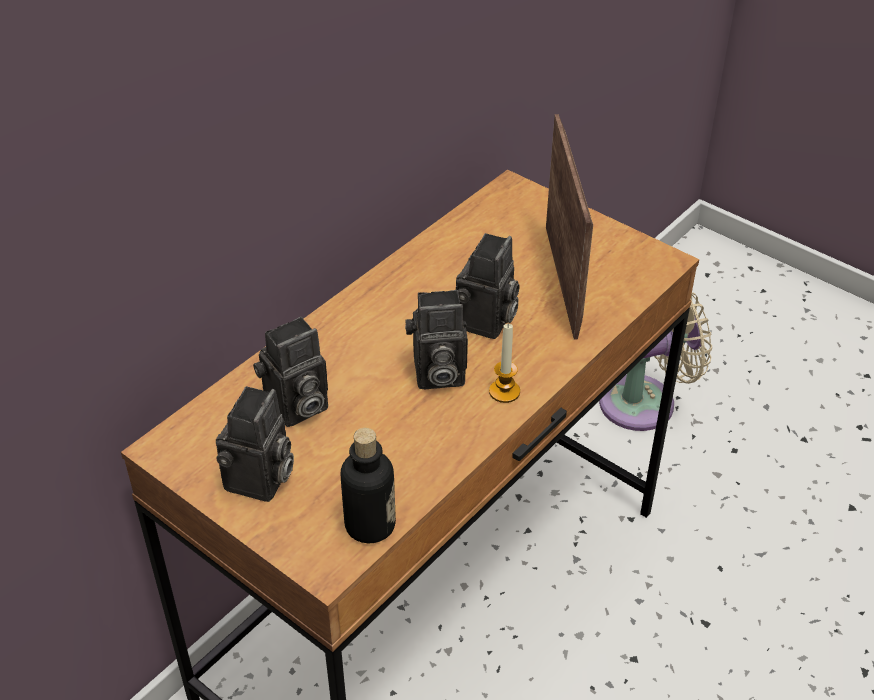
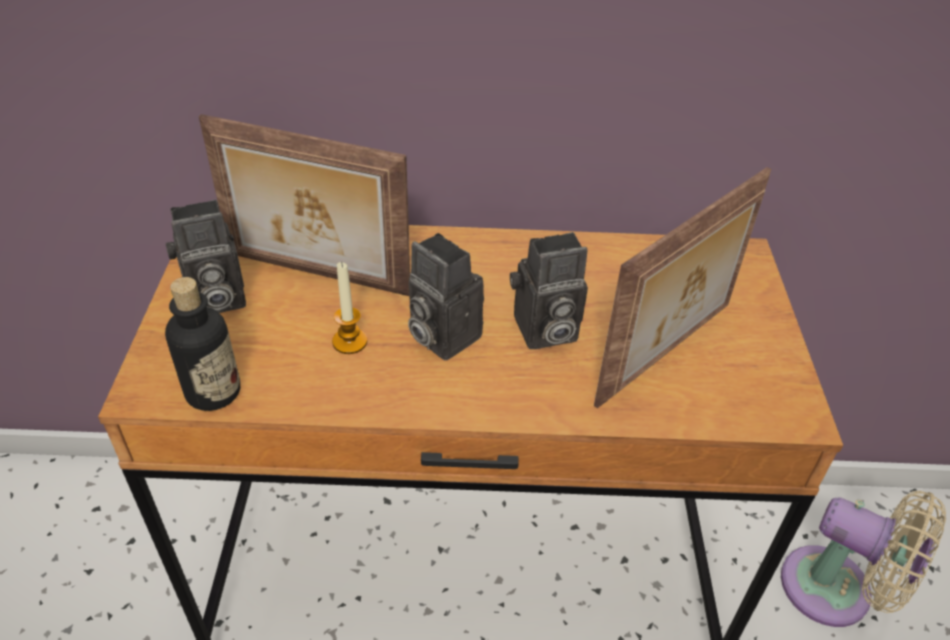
camera: 50 degrees right, 0 degrees up
camera [253,317,328,427] -> picture frame [199,114,410,296]
candle [489,323,520,403] -> candle moved to [332,262,367,354]

